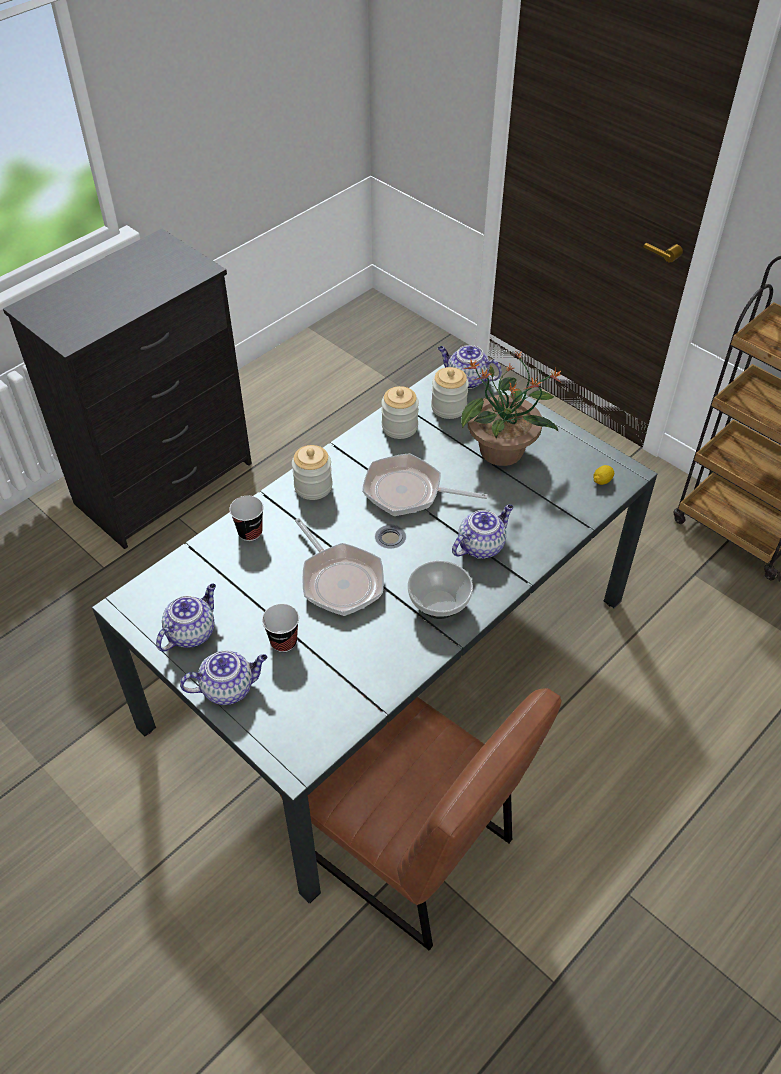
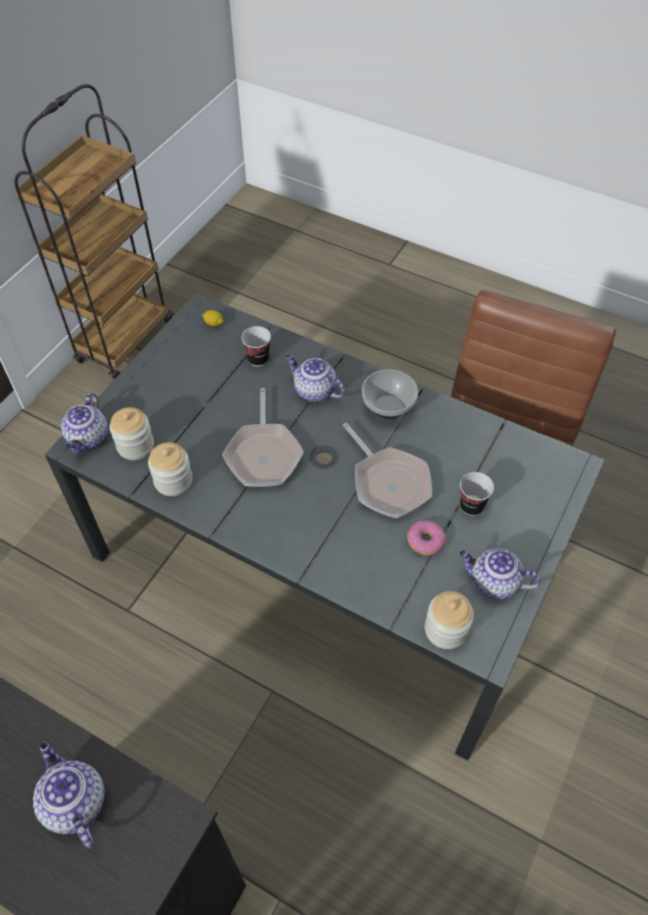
camera: 105 degrees left, 5 degrees up
teapot [180,650,267,705] -> teapot moved to [33,741,105,848]
cup [229,496,263,541] -> cup moved to [241,326,271,367]
jar [292,445,332,500] -> jar moved to [425,591,474,649]
frying pan [295,518,384,616] -> frying pan turned 105 degrees clockwise [343,423,432,518]
potted plant [461,352,563,466] -> none
none -> donut [407,520,446,555]

